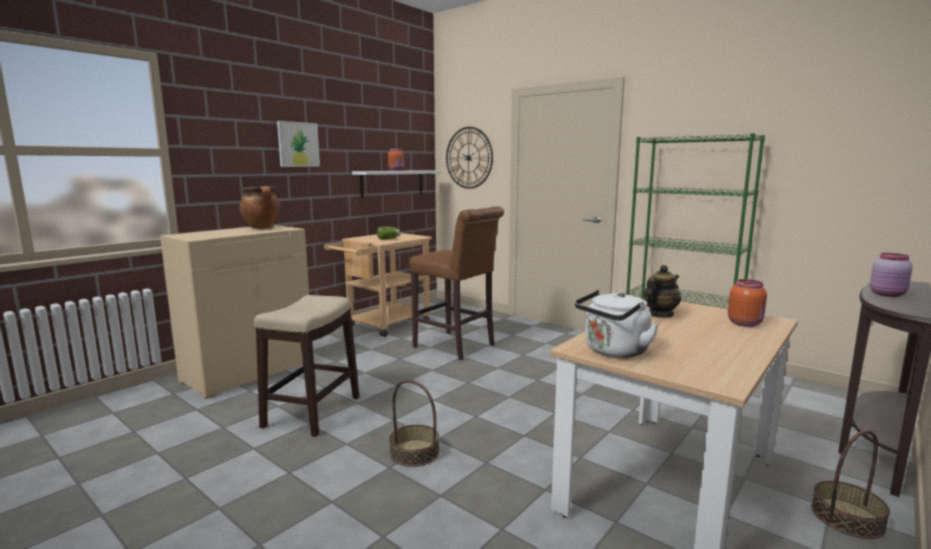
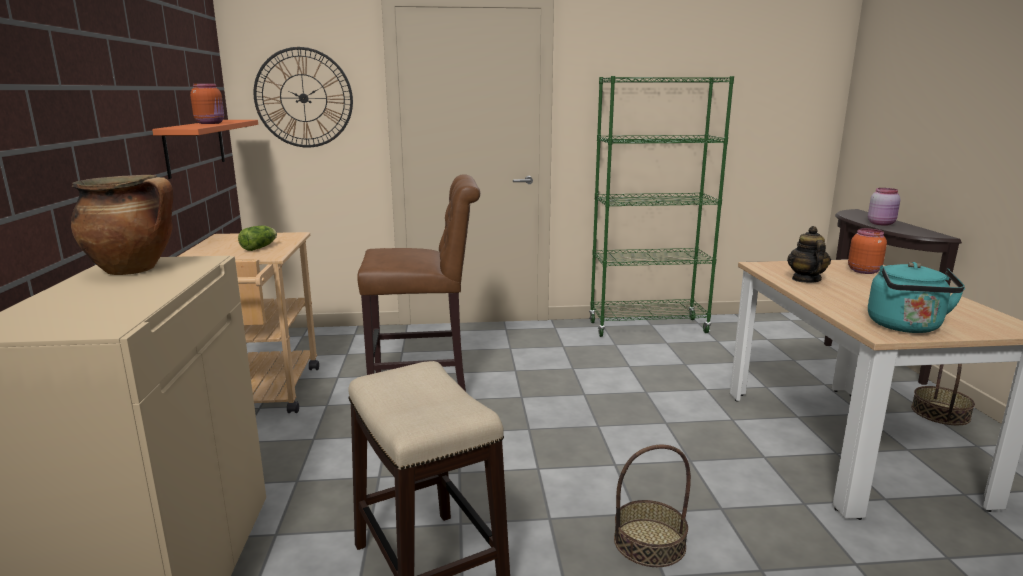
camera: 45 degrees left, 5 degrees up
picture [277,121,320,167] -> none
white shelf [352,170,441,198] -> orange shelf [152,120,258,179]
white kettle [574,290,659,358] -> turquoise kettle [868,262,965,333]

